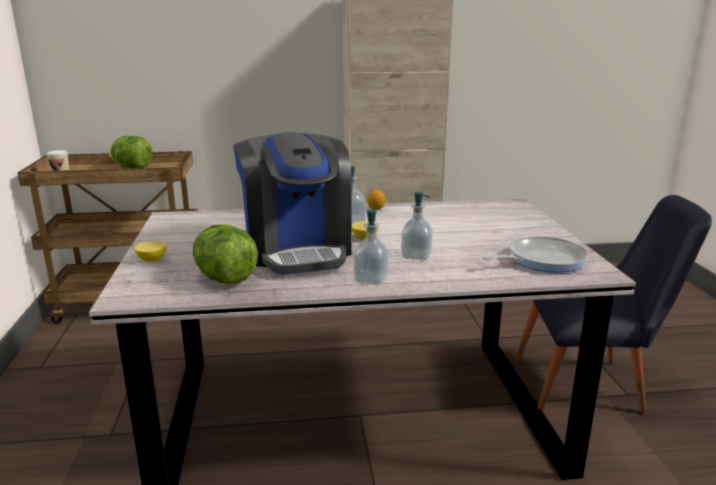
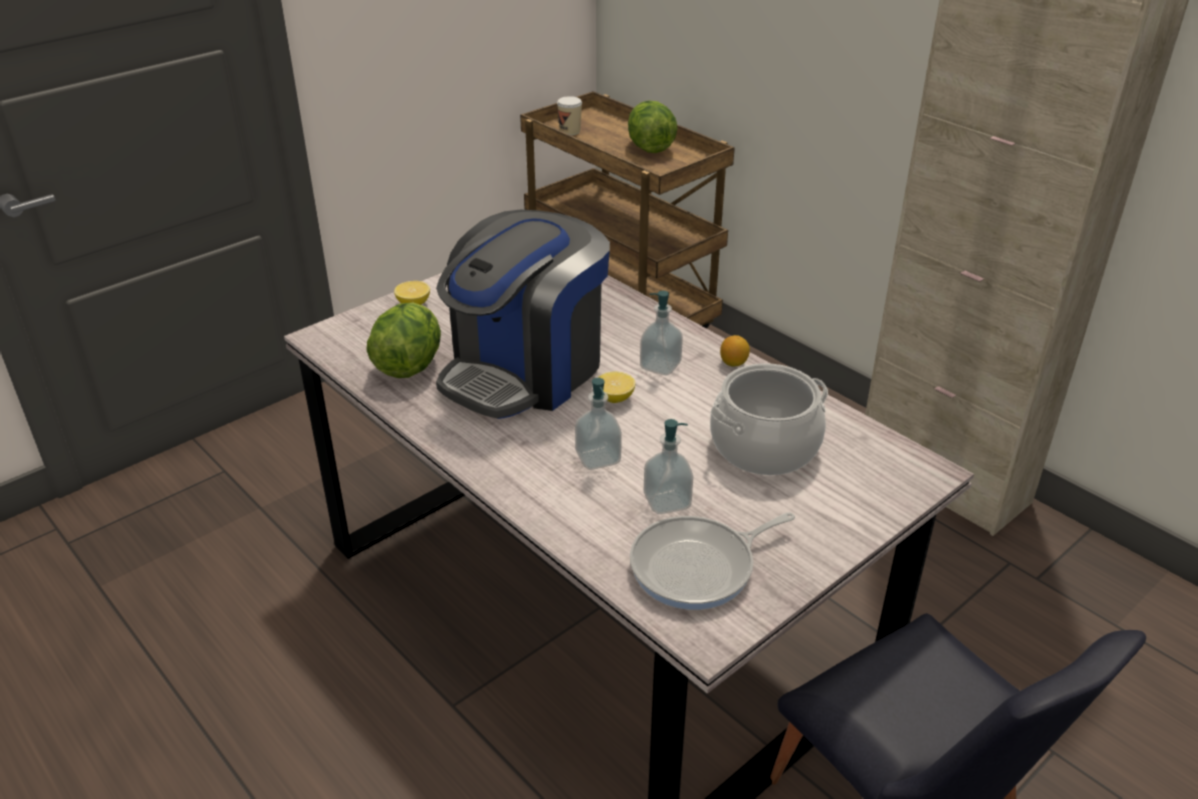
camera: 55 degrees right, 15 degrees up
soap dispenser [354,209,389,285] -> soap dispenser moved to [644,419,693,514]
frying pan [483,236,590,273] -> frying pan turned 120 degrees clockwise [630,512,795,610]
none -> cooking pot [710,363,828,475]

